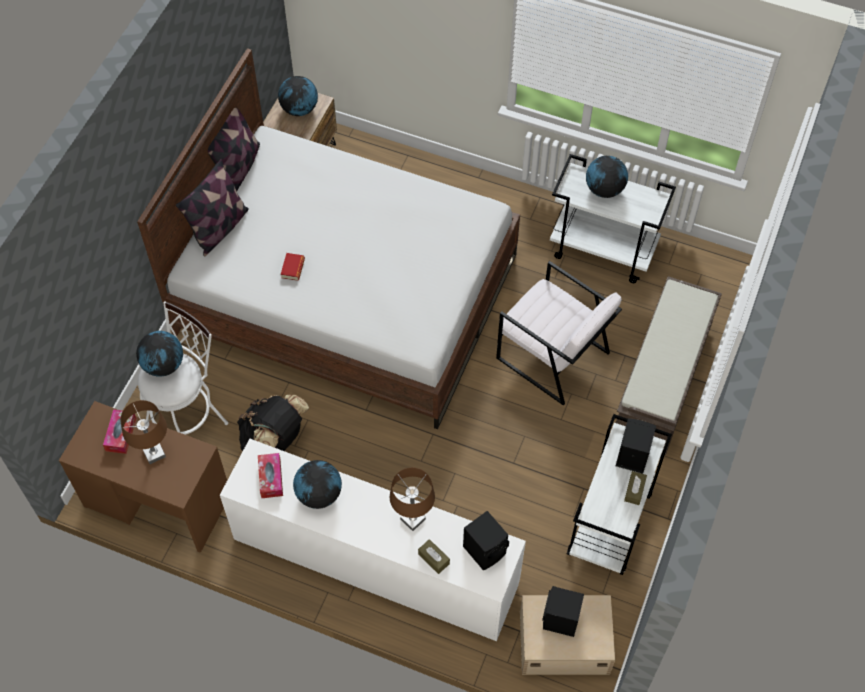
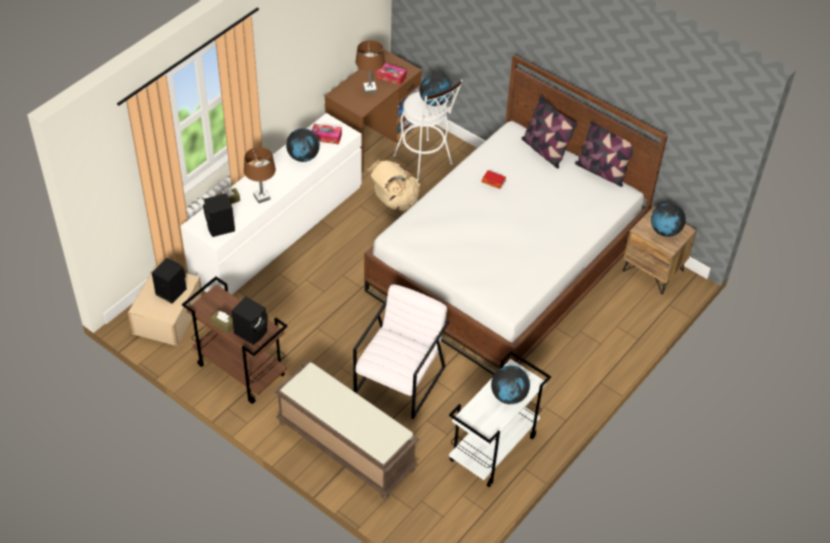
camera: 105 degrees right, 10 degrees down
black backpack [237,395,309,451] -> beige backpack [366,160,420,211]
white armchair [496,261,622,405] -> white armchair turned 150 degrees clockwise [353,284,450,419]
white cart [567,414,672,575] -> brown cart [182,277,288,404]

